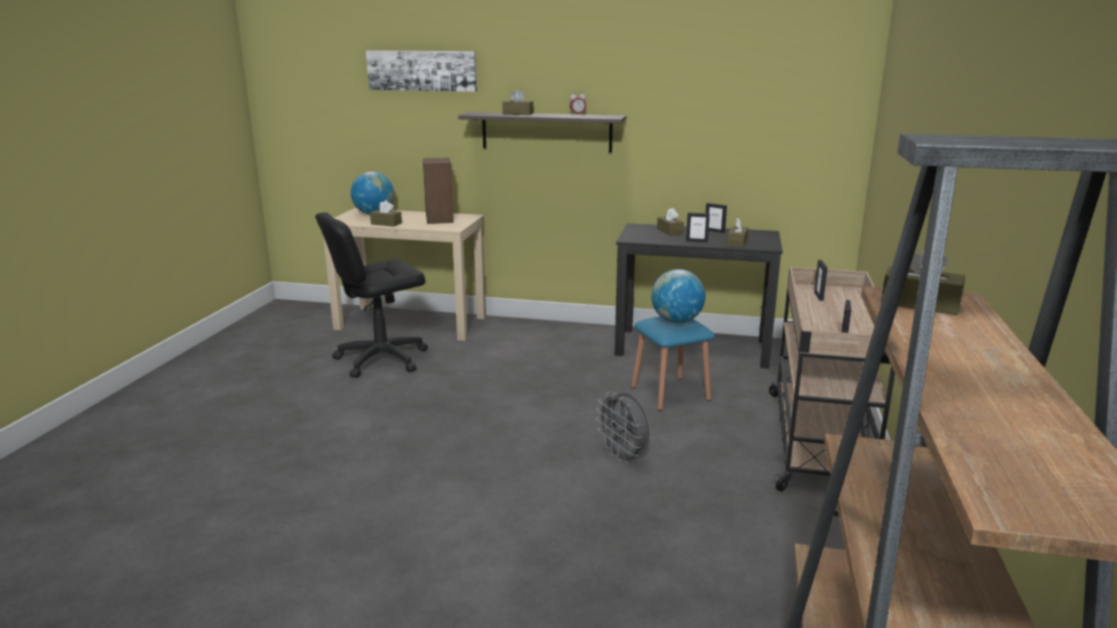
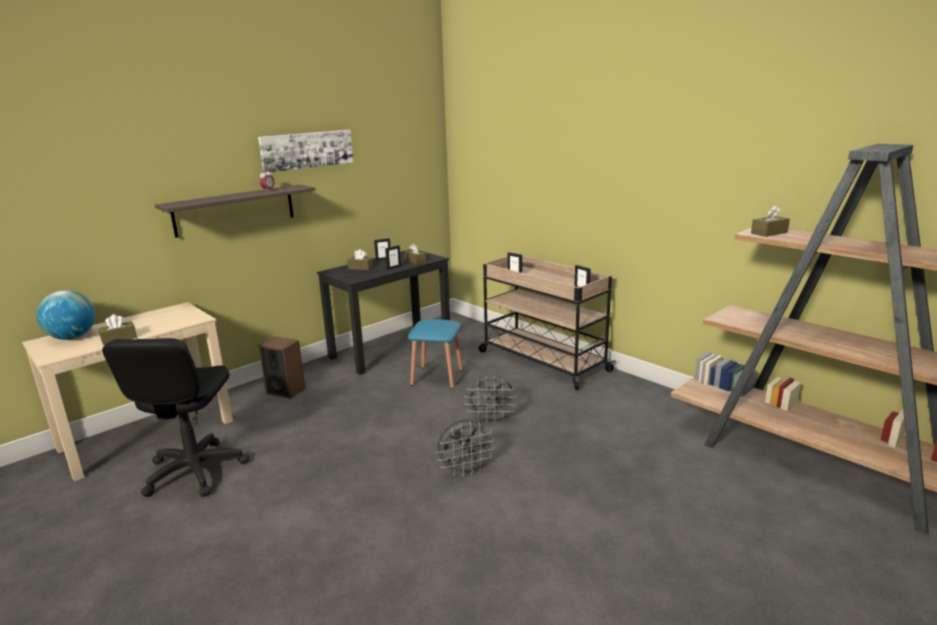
camera: 55 degrees left, 0 degrees up
picture [366,51,477,92] -> picture moved to [258,130,353,173]
speaker [423,158,454,224] -> speaker moved to [259,337,305,399]
brown tissue box [502,89,533,115] -> none
globe [651,269,705,323] -> none
none -> grey fan [437,419,495,476]

